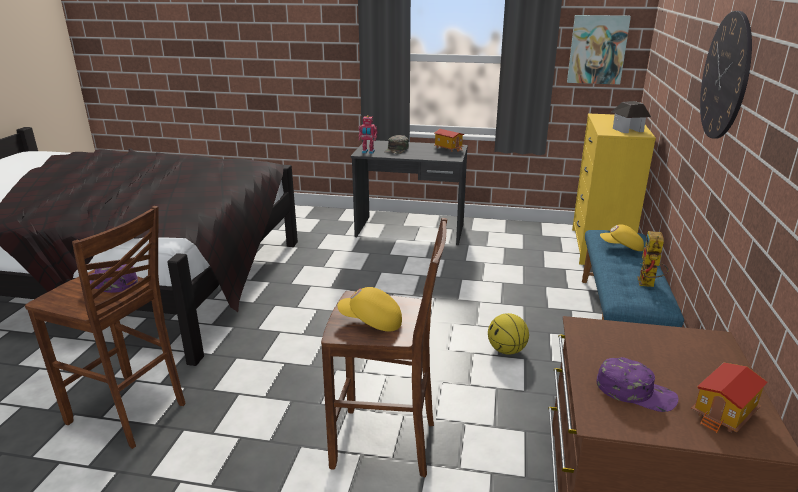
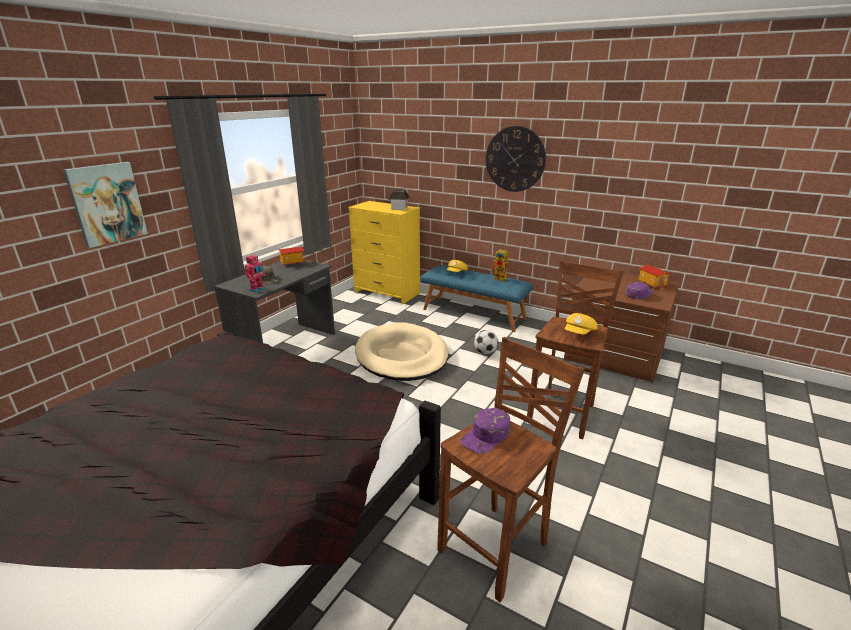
camera: 70 degrees left, 0 degrees up
basketball [488,313,529,355] -> football [474,330,498,354]
picture [567,15,631,84] -> picture moved to [63,162,148,248]
none -> beige dog bed [355,323,448,381]

